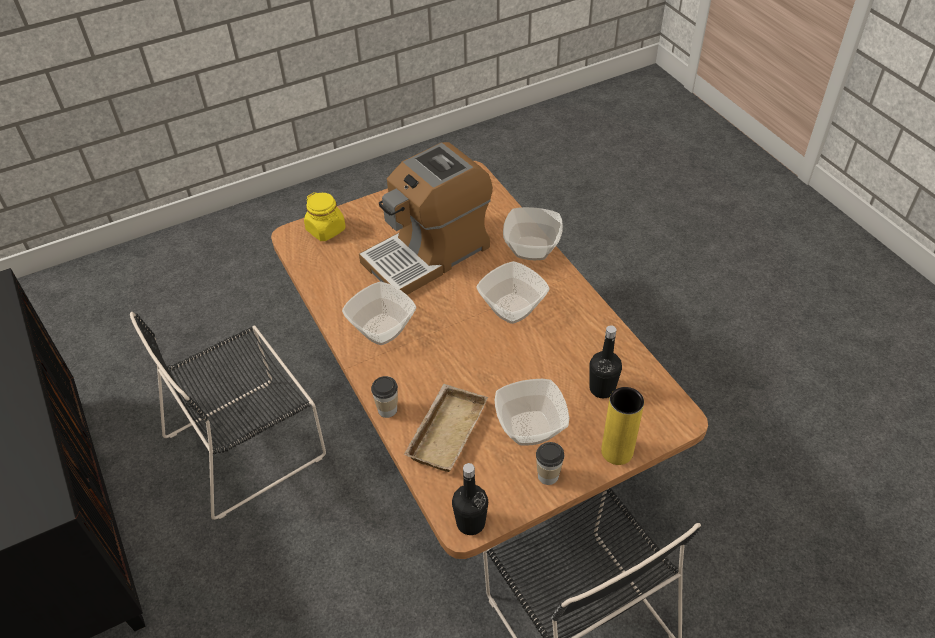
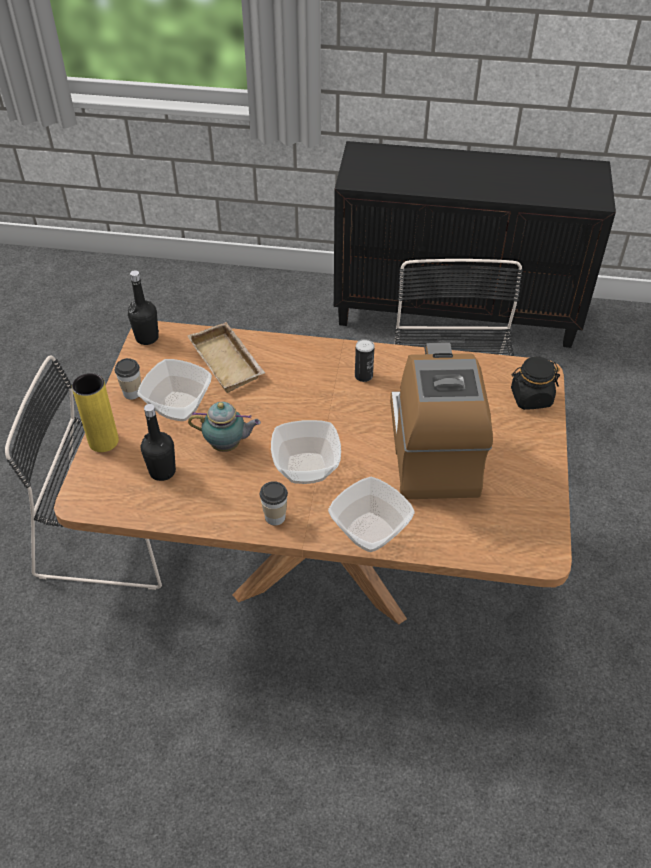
camera: 125 degrees right, 0 degrees up
yellow jar [304,192,345,241] -> black jar [511,357,560,410]
bowl [342,282,416,345] -> can [355,339,375,382]
cup [371,376,398,418] -> cup moved to [260,481,288,525]
none -> teapot [188,402,261,452]

